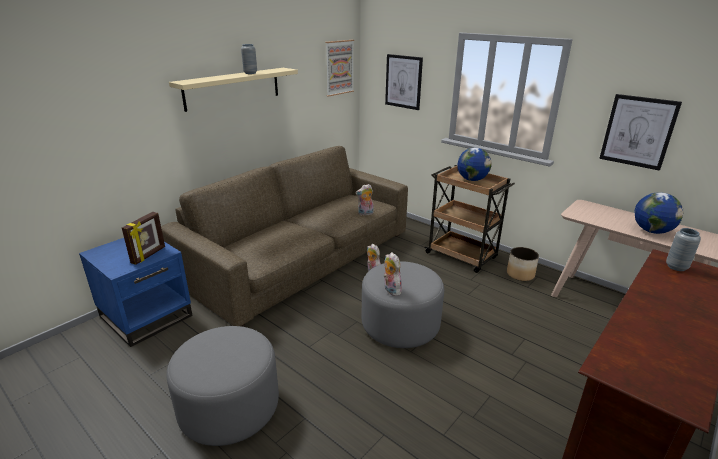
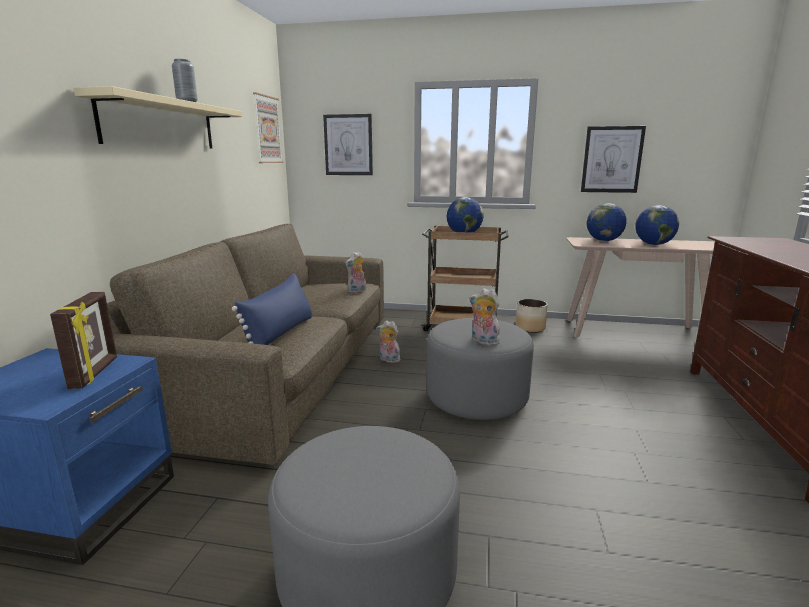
camera: 30 degrees left, 10 degrees down
grey vase [666,228,701,271] -> none
none -> blue pillow [232,273,312,345]
none -> globe [587,203,627,241]

